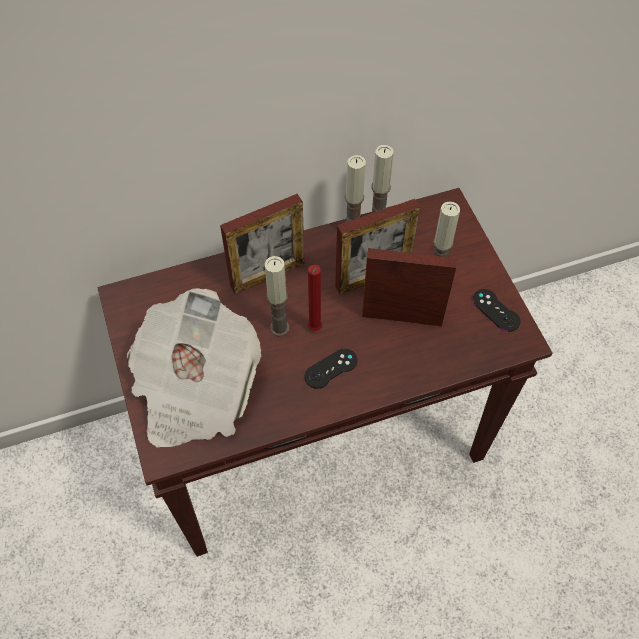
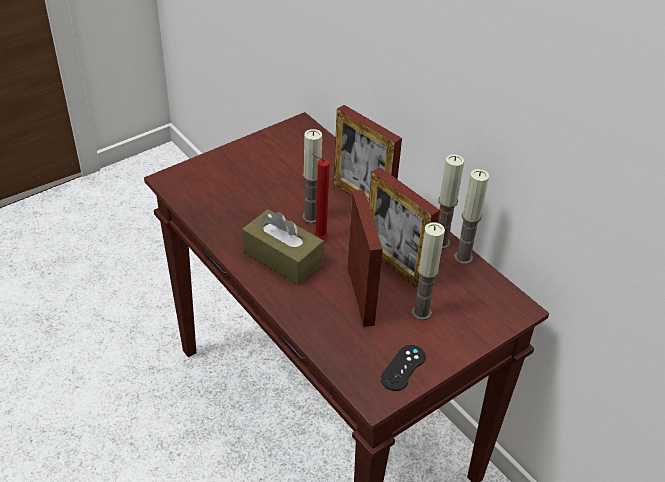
camera: 70 degrees right, 15 degrees down
newspaper [127,288,261,448] -> none
black game controller [304,349,357,389] -> brown tissue box [242,209,324,285]

